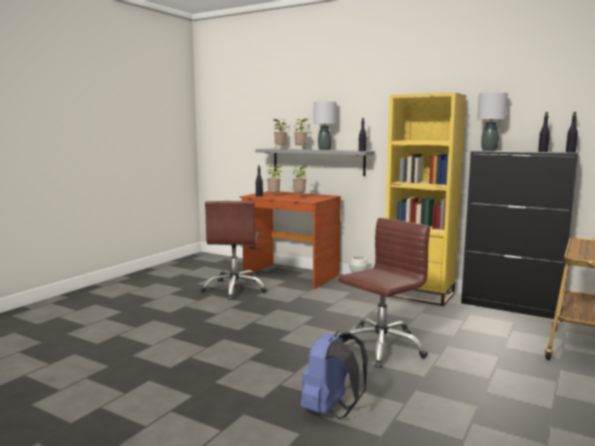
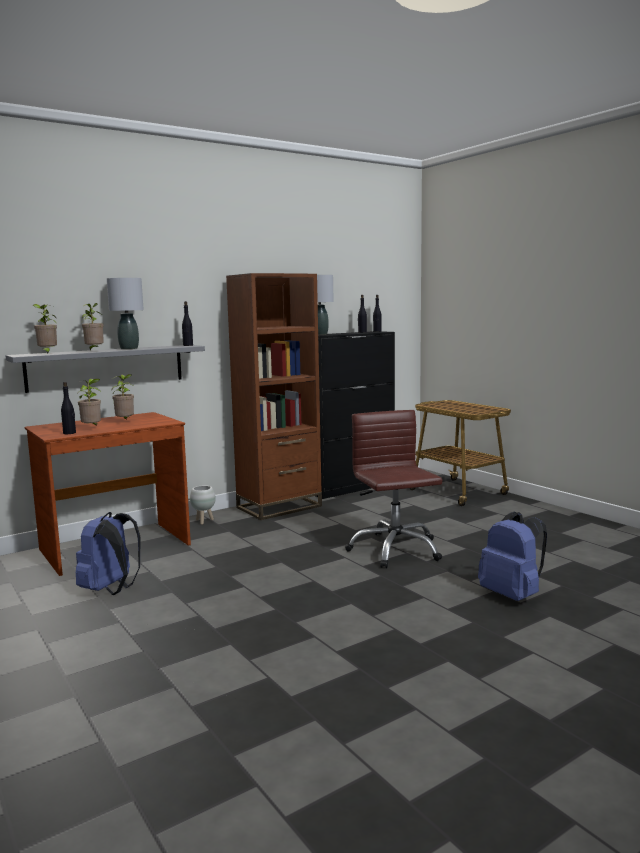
camera: 65 degrees left, 0 degrees up
brown office chair [200,201,267,300] -> blue backpack [76,512,141,595]
yellow bookcase [386,93,466,306] -> brown bookcase [226,273,322,520]

